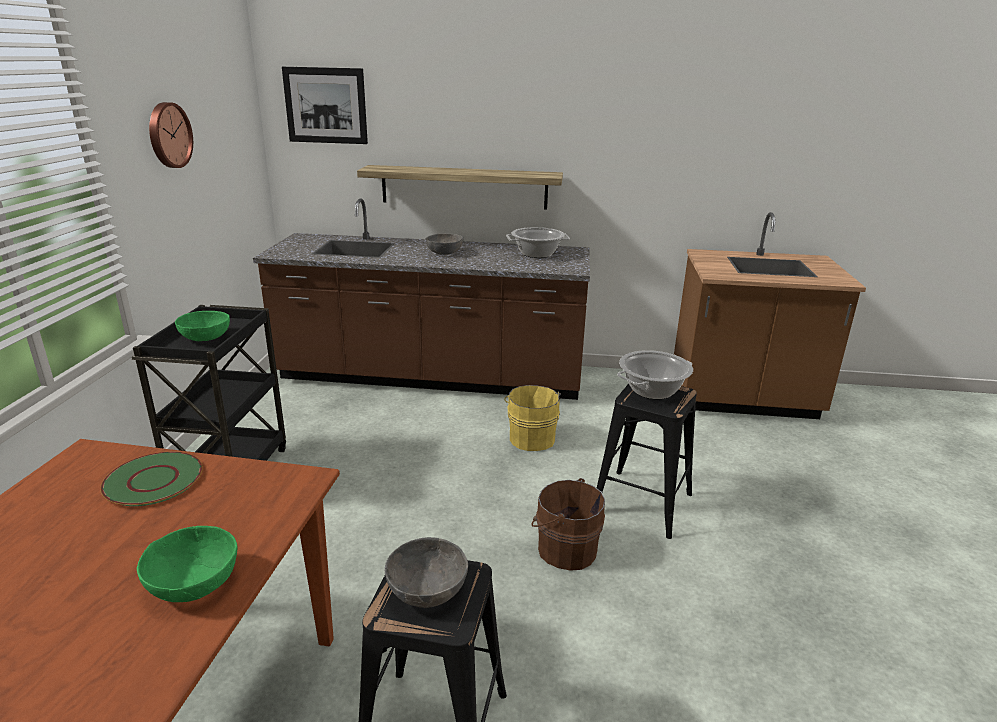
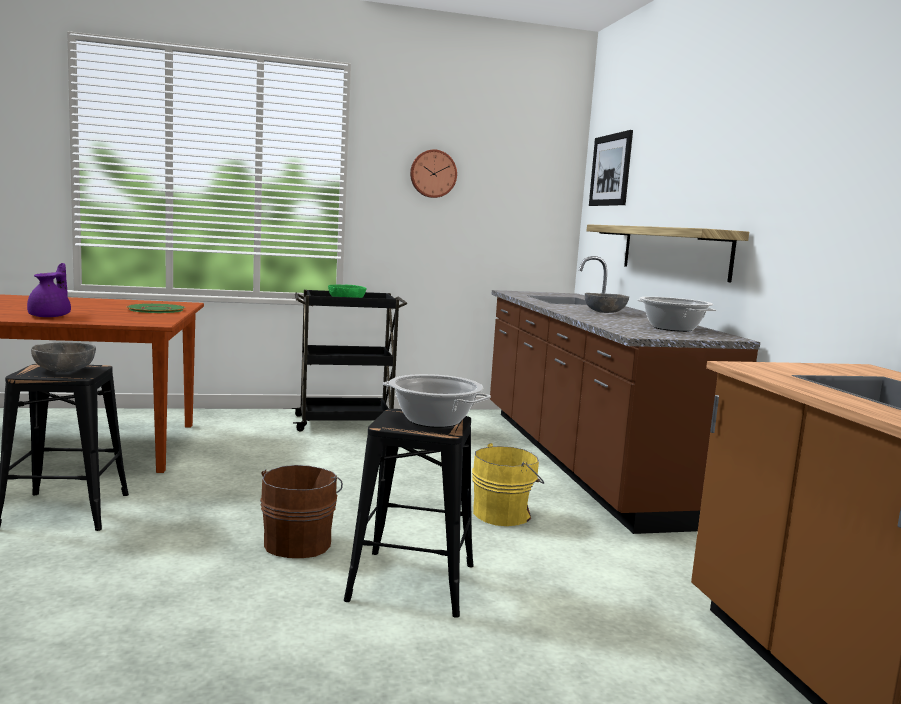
camera: 70 degrees right, 15 degrees down
green bowl [137,526,238,602] -> purple teapot [27,263,71,317]

